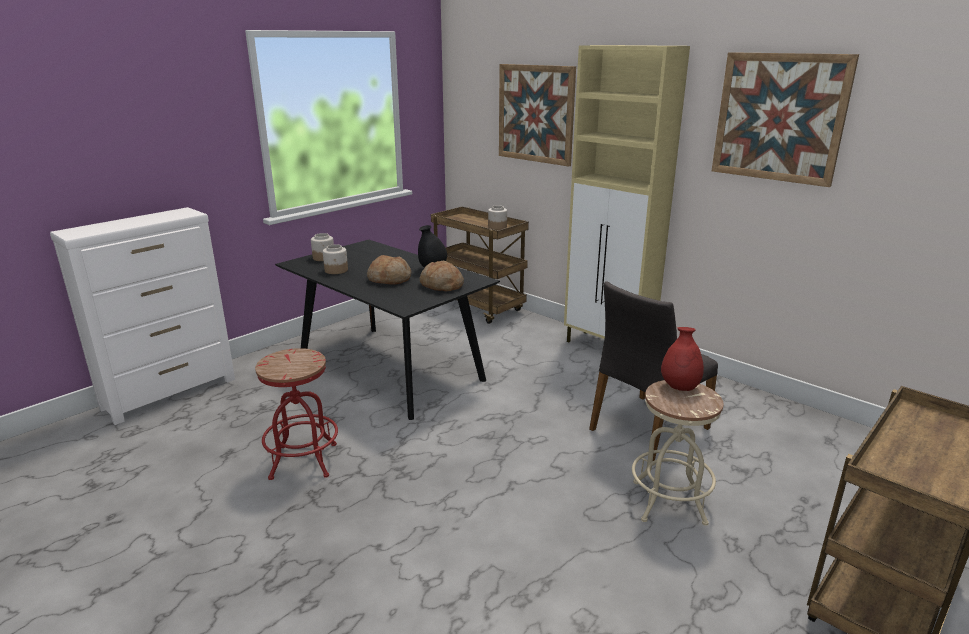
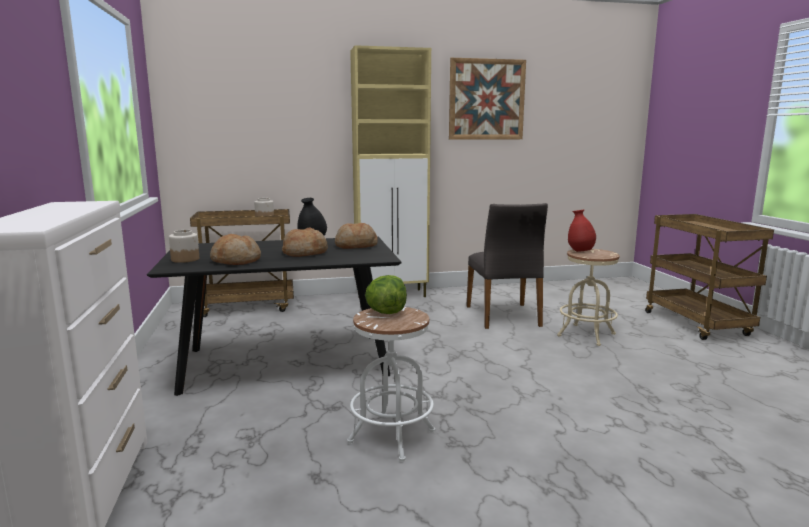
camera: 55 degrees left, 10 degrees down
red stool [255,348,338,480] -> white stool [347,307,435,462]
jar [323,244,348,274] -> bread [210,234,261,265]
picture [499,64,576,167] -> none
none -> lettuce [365,275,407,314]

